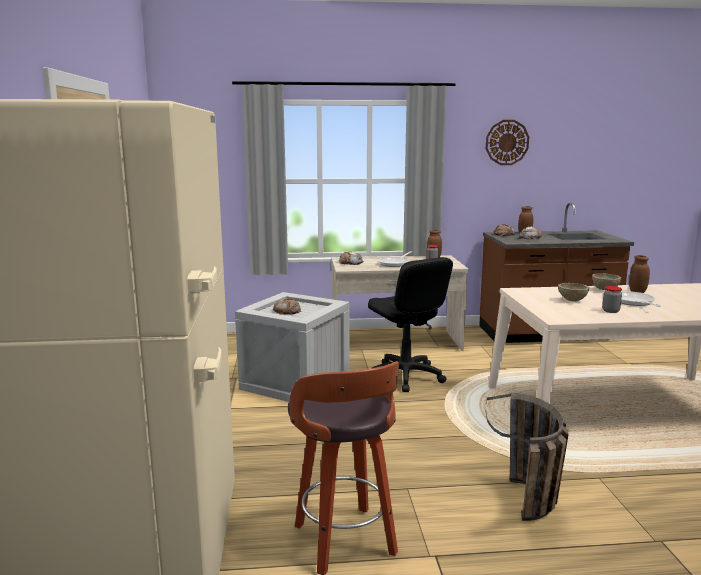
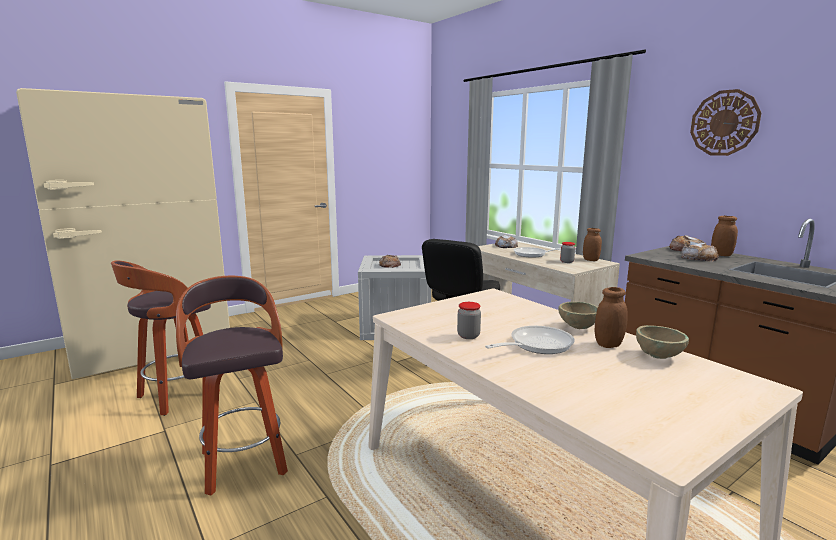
camera: 60 degrees right, 0 degrees up
basket [486,393,568,521] -> stool [176,276,288,496]
beige bowl [558,283,589,302] -> beige bowl moved to [636,325,689,359]

